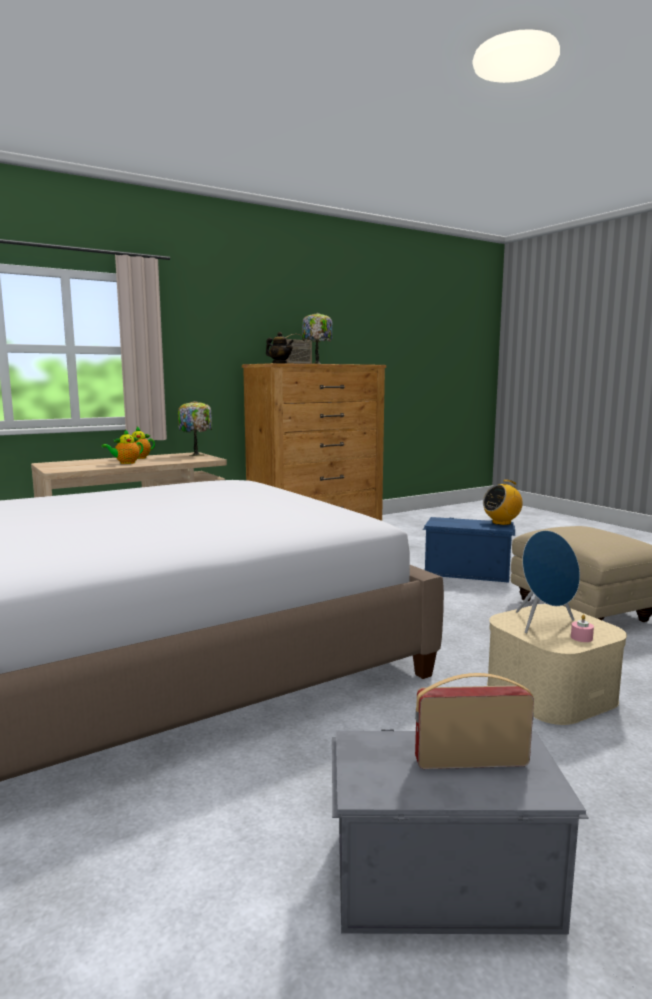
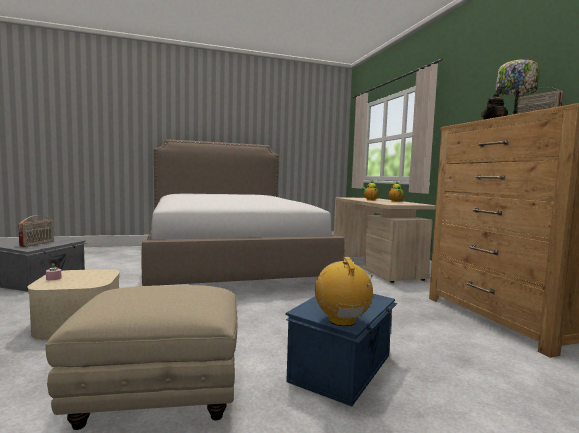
camera: 105 degrees right, 5 degrees down
table lamp [178,401,212,456] -> none
blue speaker [516,530,580,633] -> none

